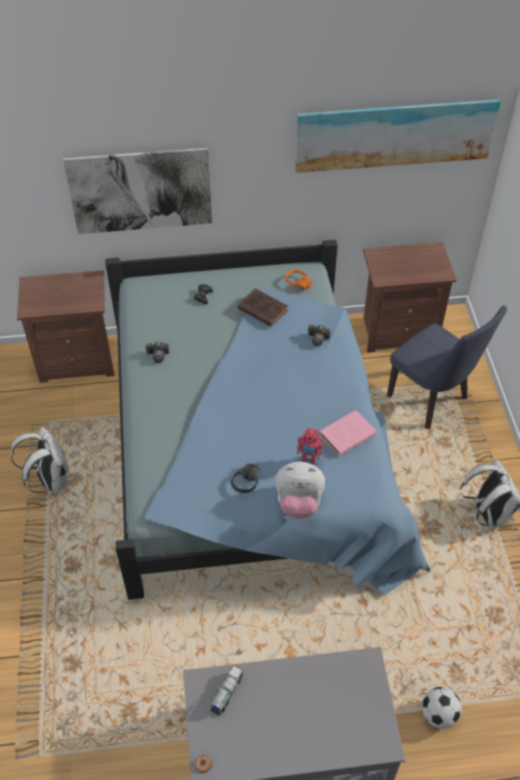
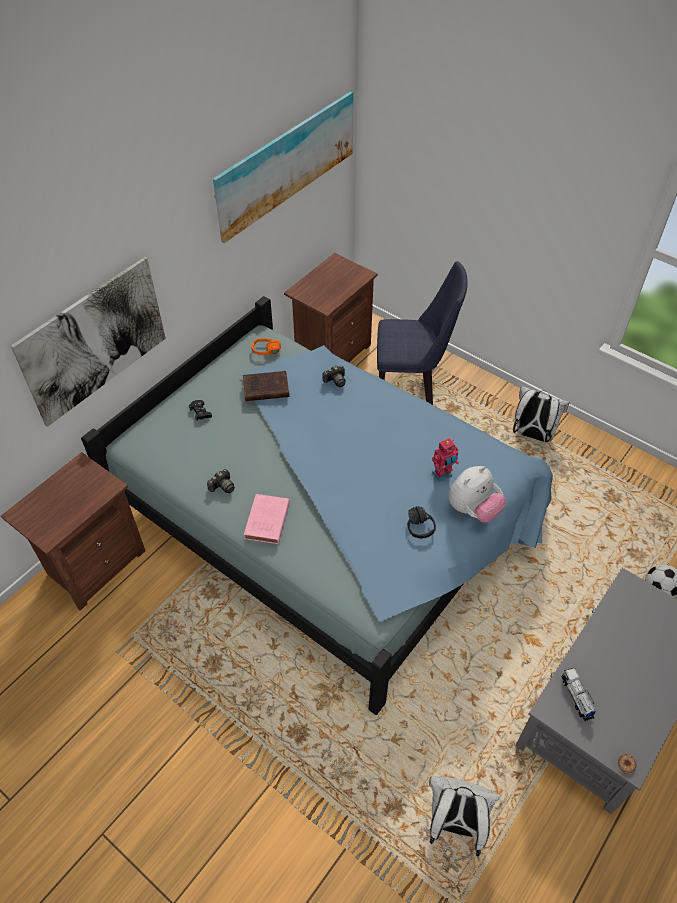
camera: 45 degrees left, 0 degrees up
white backpack [11,427,69,494] -> white backpack moved to [429,776,501,856]
pink book [320,410,376,456] -> pink book moved to [244,494,290,544]

